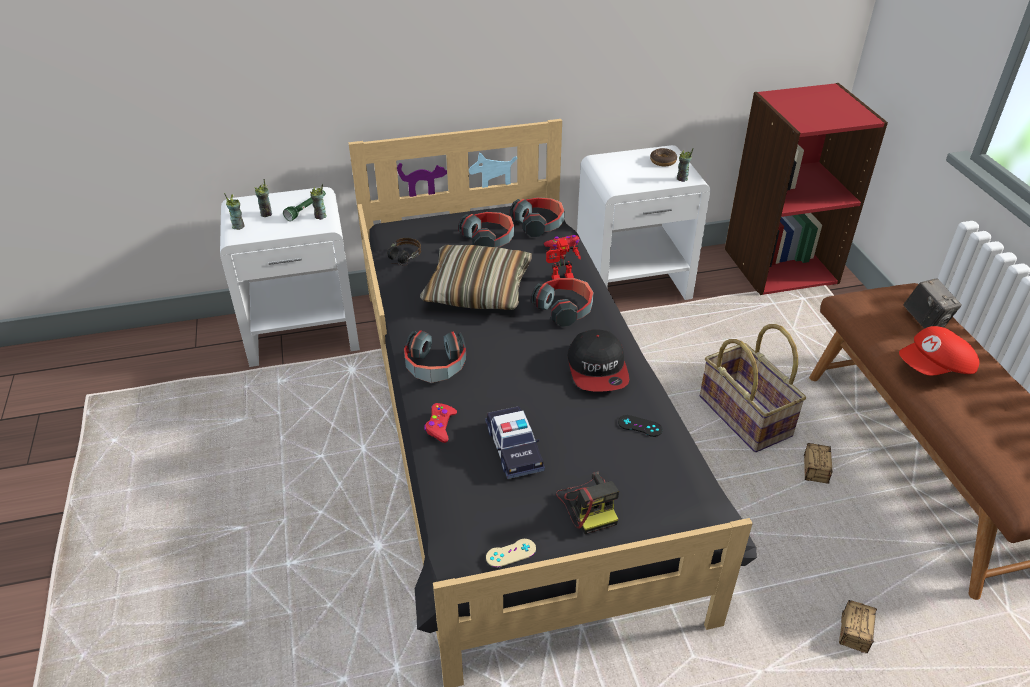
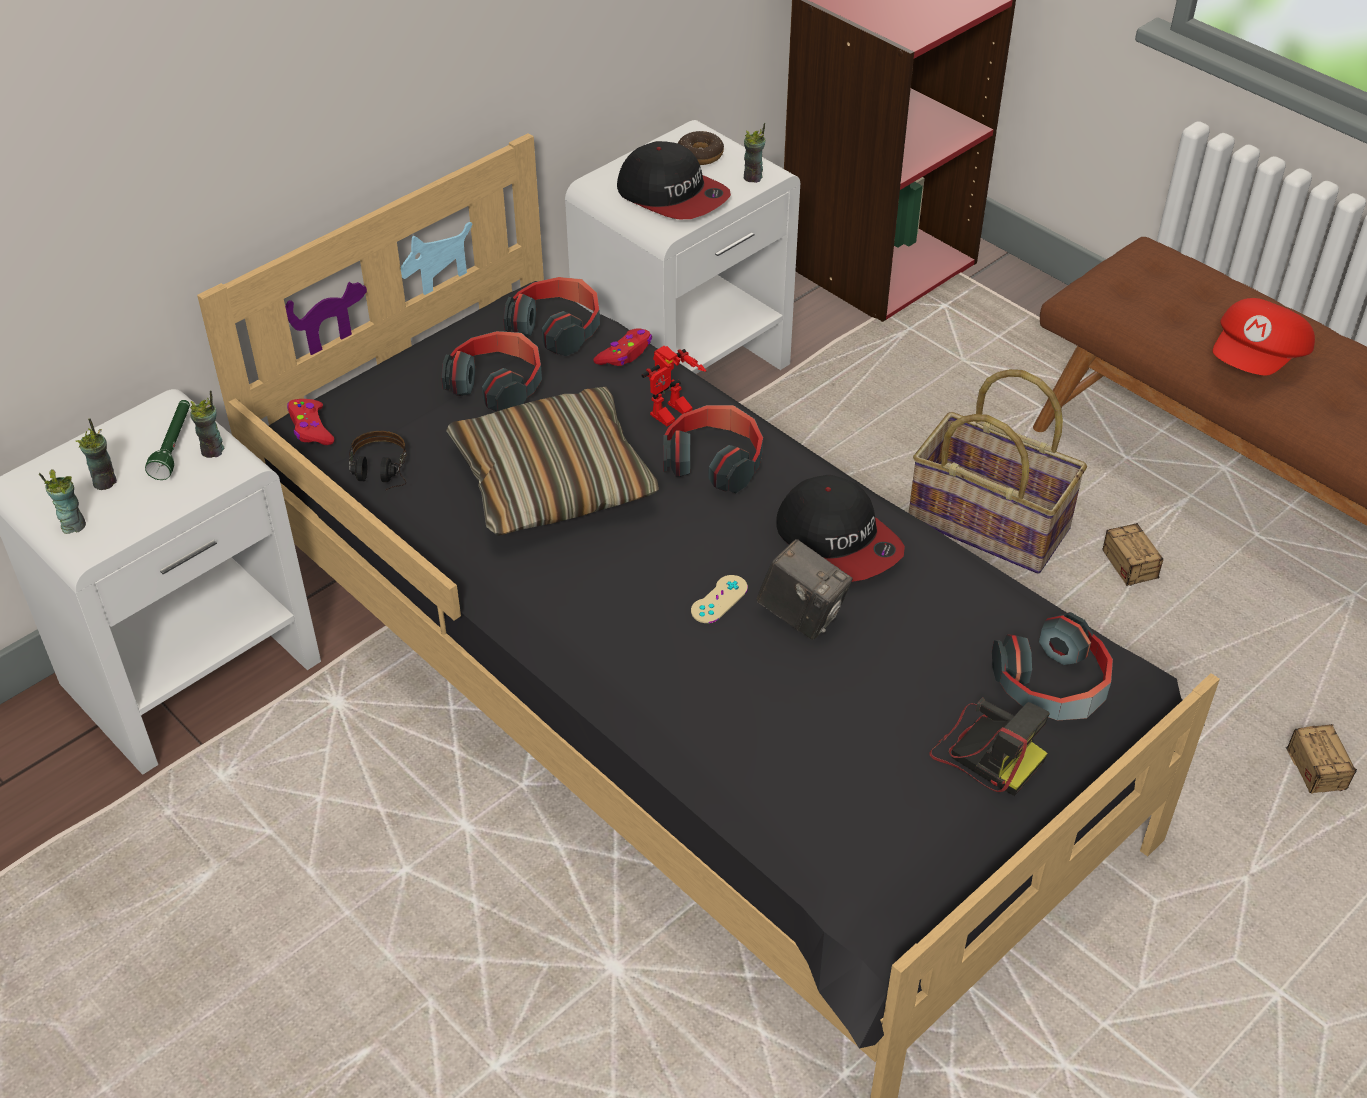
camera: 30 degrees left, 5 degrees up
headphones [404,330,466,383] -> headphones moved to [992,612,1113,720]
red game controller [424,403,457,443] -> red game controller moved to [287,399,334,445]
toy car [485,406,545,479] -> none
beige game controller [486,539,536,567] -> beige game controller moved to [691,575,748,623]
black game controller [618,415,663,437] -> none
camera [903,278,962,329] -> camera moved to [757,539,852,640]
none -> cap [617,141,731,219]

